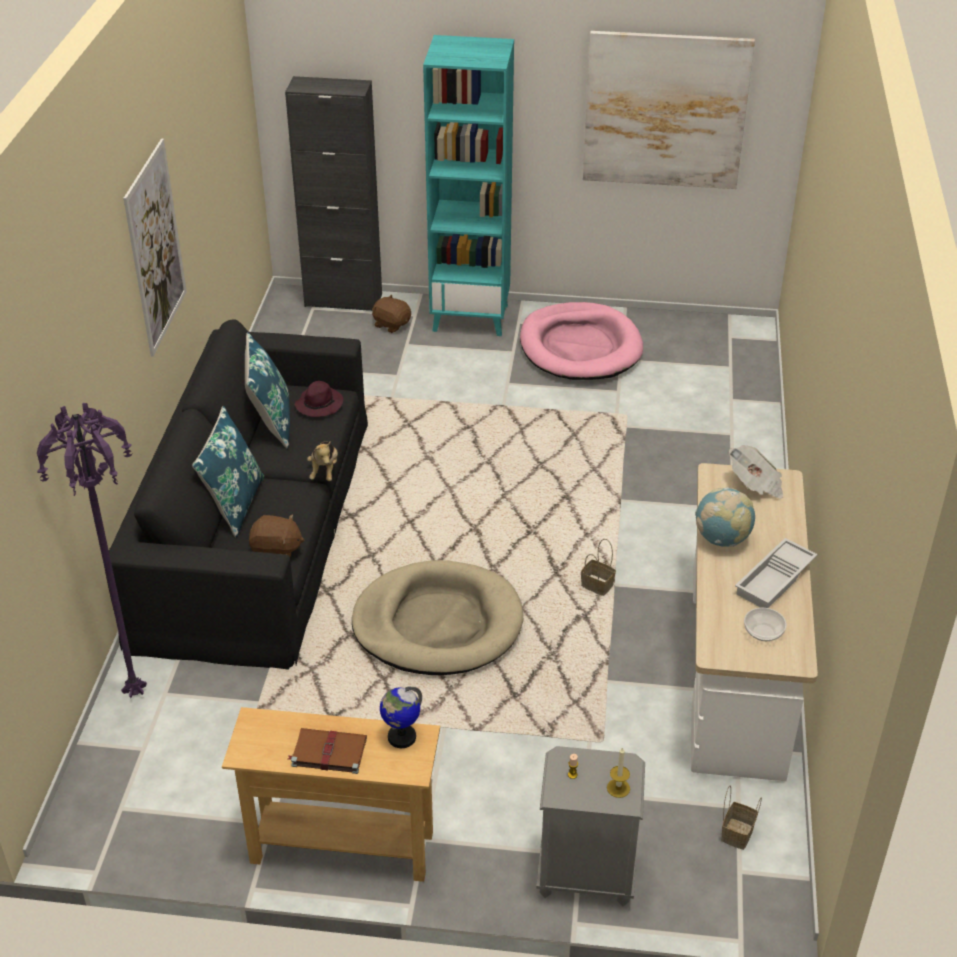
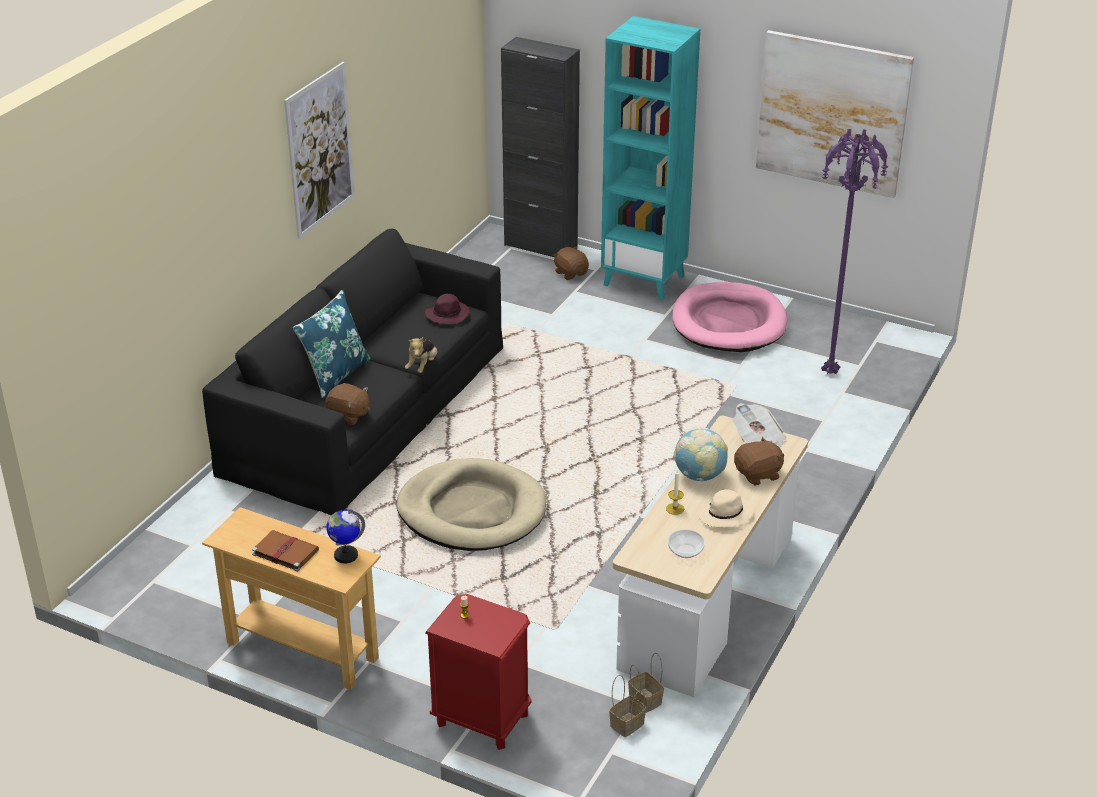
camera: 20 degrees right, 5 degrees down
purple floor lamp [37,403,147,698] -> purple floor lamp moved to [821,129,888,374]
blue pillow [245,332,290,449] -> none
grey nightstand [536,746,645,906] -> red nightstand [425,594,532,750]
basket [581,539,616,596] -> basket moved to [628,653,664,713]
candle [607,747,630,798] -> candle moved to [666,470,684,515]
white tray [735,538,818,608] -> beige hat [698,489,754,527]
none -> brown plush toy [734,437,784,486]

